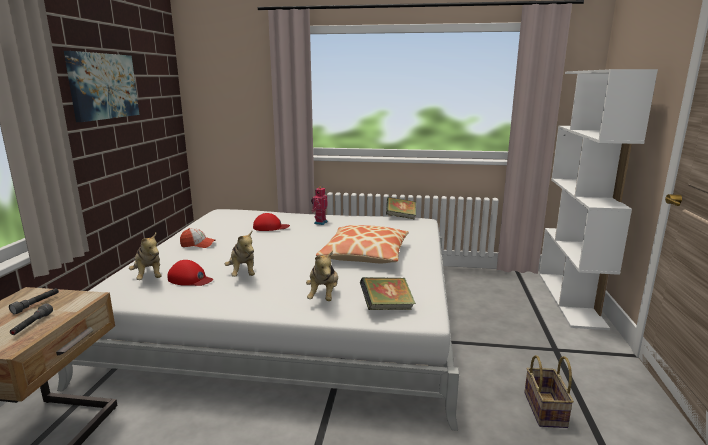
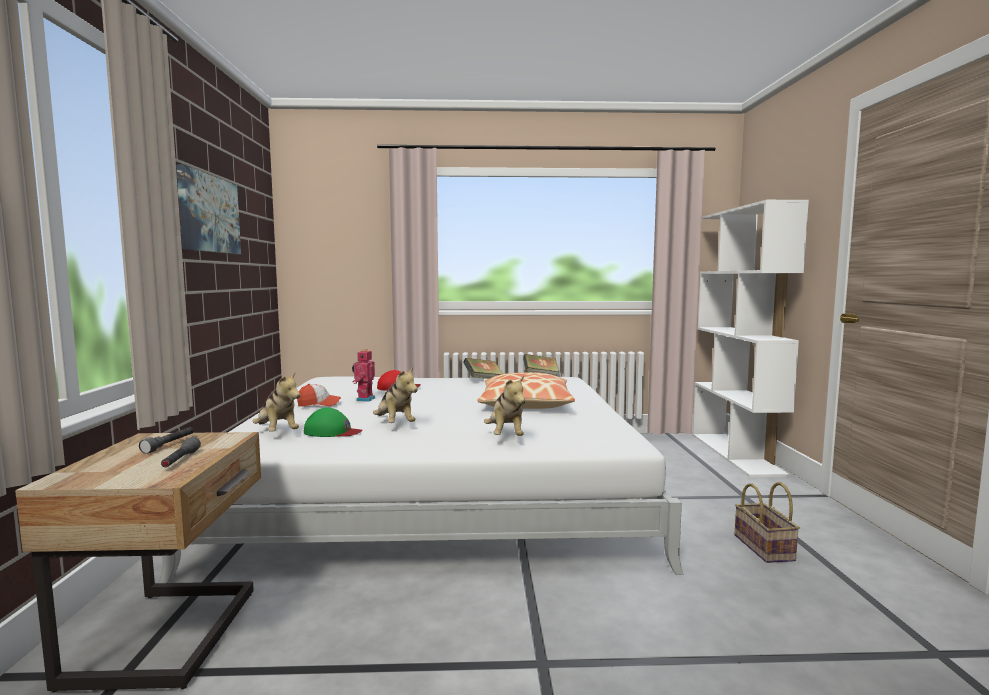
camera: 10 degrees left, 10 degrees down
red cap [168,260,213,286] -> green cap [304,408,363,437]
toy robot [311,187,328,225] -> toy robot moved to [352,349,375,402]
book [360,277,416,310] -> book moved to [463,358,503,379]

